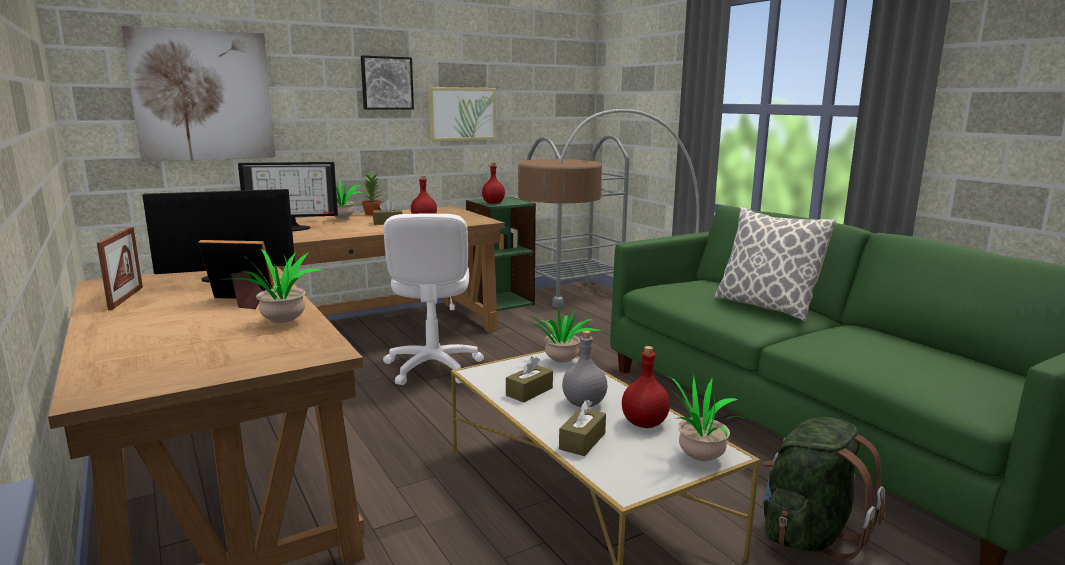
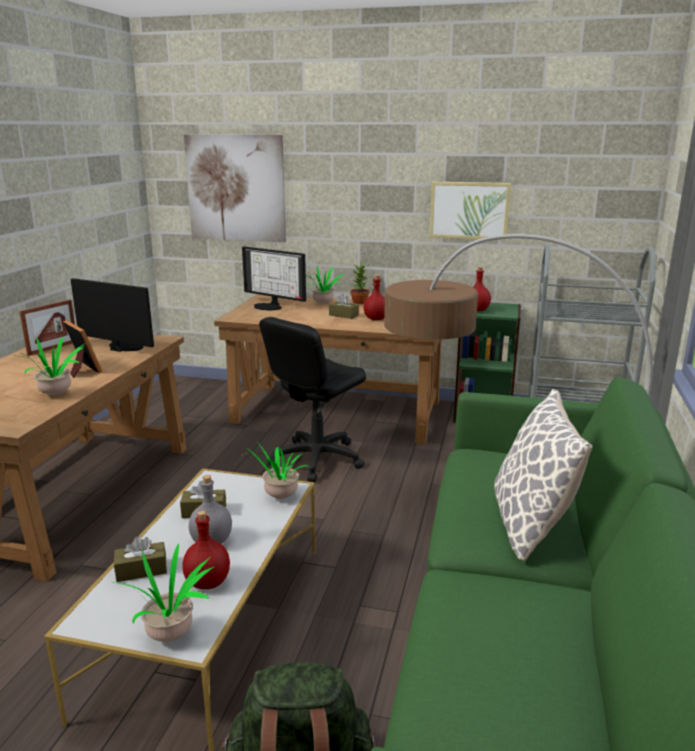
camera: 45 degrees right, 5 degrees up
picture [361,55,414,109] -> none
white office chair [383,213,484,385] -> black office chair [259,317,366,482]

